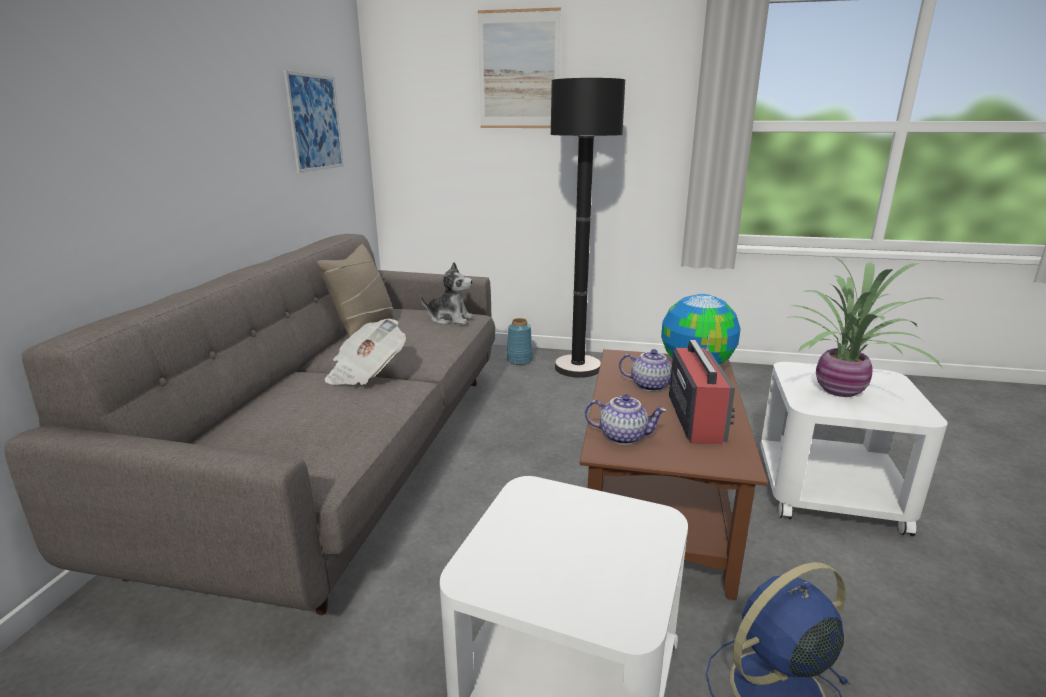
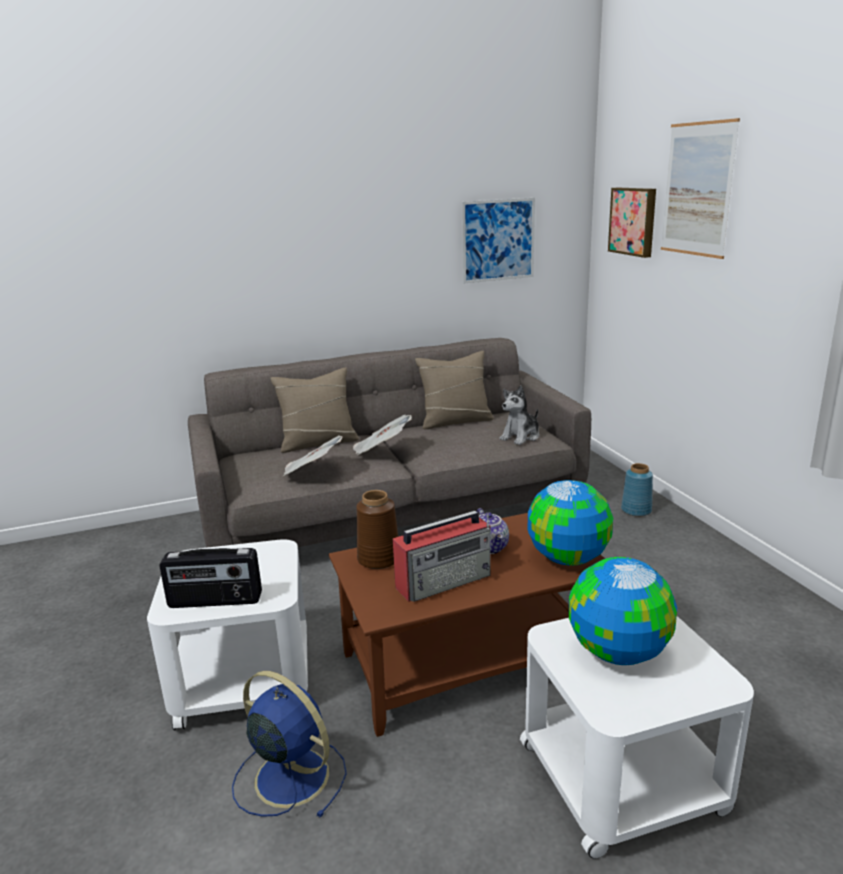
camera: 60 degrees right, 0 degrees up
plush toy [420,262,473,325] -> plush toy turned 60 degrees clockwise [500,385,539,445]
black floor lamp [550,78,625,378] -> none
teapot [585,394,667,445] -> brown vase [356,490,399,569]
potted plant [787,257,944,397] -> globe [569,557,677,665]
none -> radio [159,548,262,608]
none -> beige pillow [270,367,359,453]
none -> newspaper [282,436,342,477]
none -> picture [608,188,656,258]

